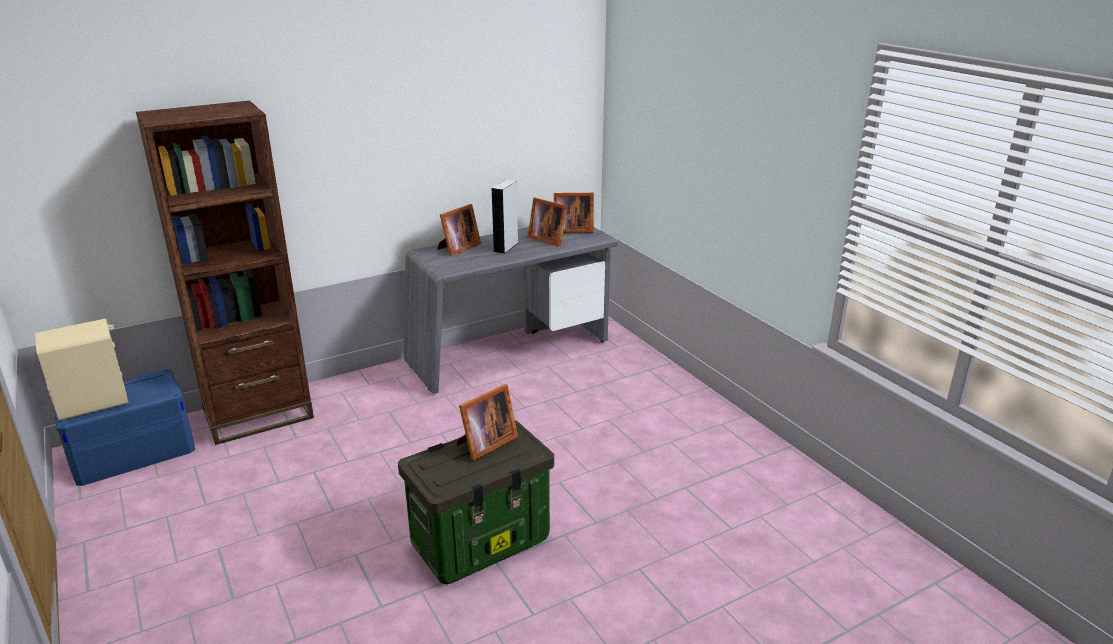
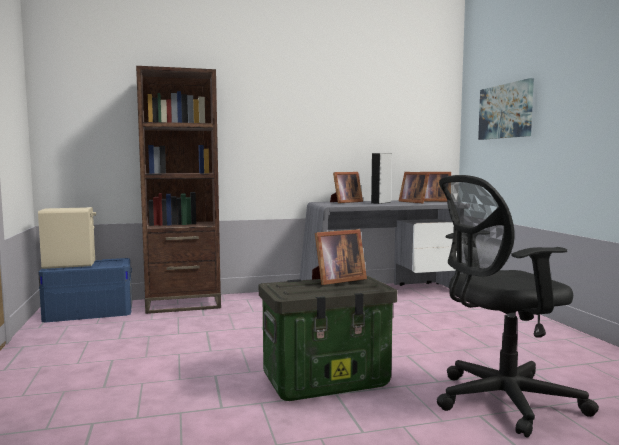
camera: 15 degrees right, 20 degrees down
none -> black office chair [437,175,599,437]
none -> picture [478,78,534,140]

